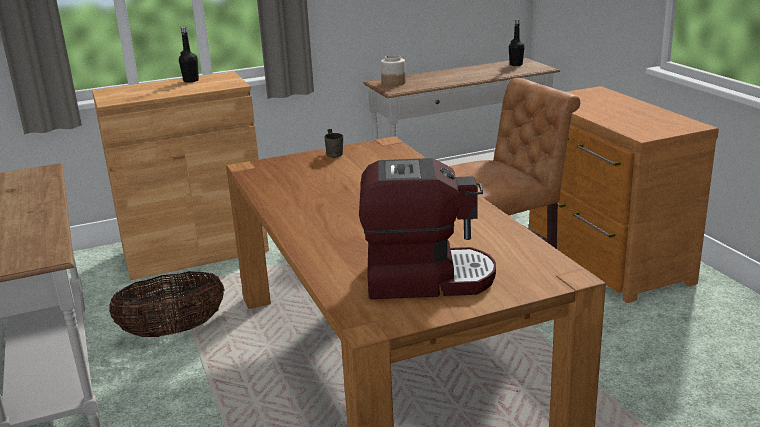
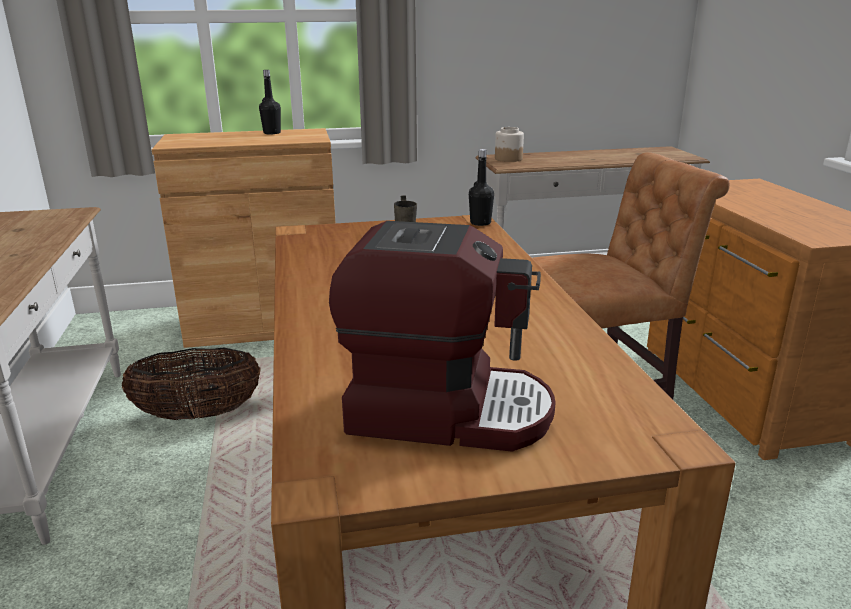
camera: 10 degrees right, 0 degrees up
black bottle [509,19,525,66] -> black bottle moved to [469,149,494,226]

